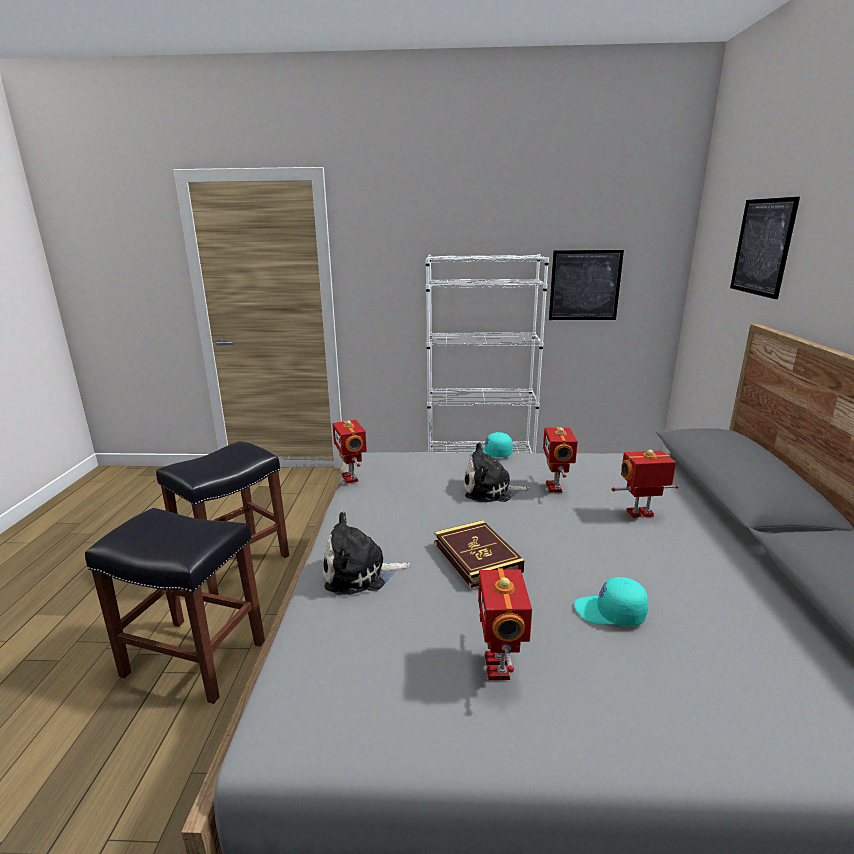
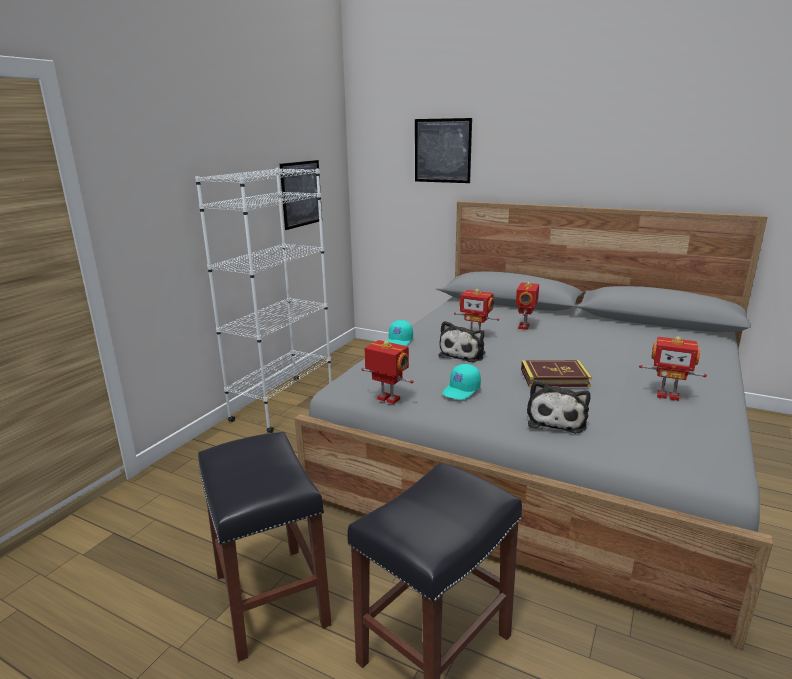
camera: 65 degrees left, 0 degrees up
toy robot [332,420,367,483] -> toy robot turned 150 degrees counterclockwise [361,340,414,404]
turquoise cap [574,577,648,626] -> turquoise cap moved to [442,364,481,400]

